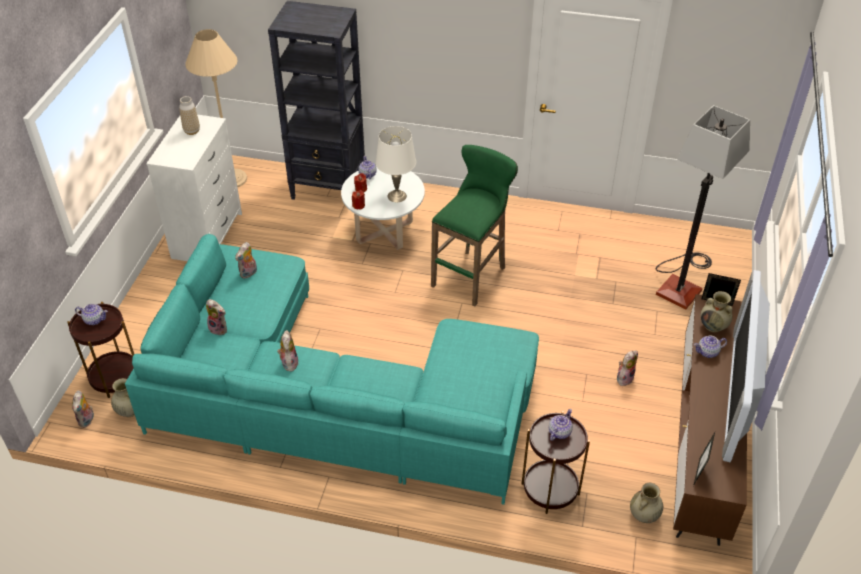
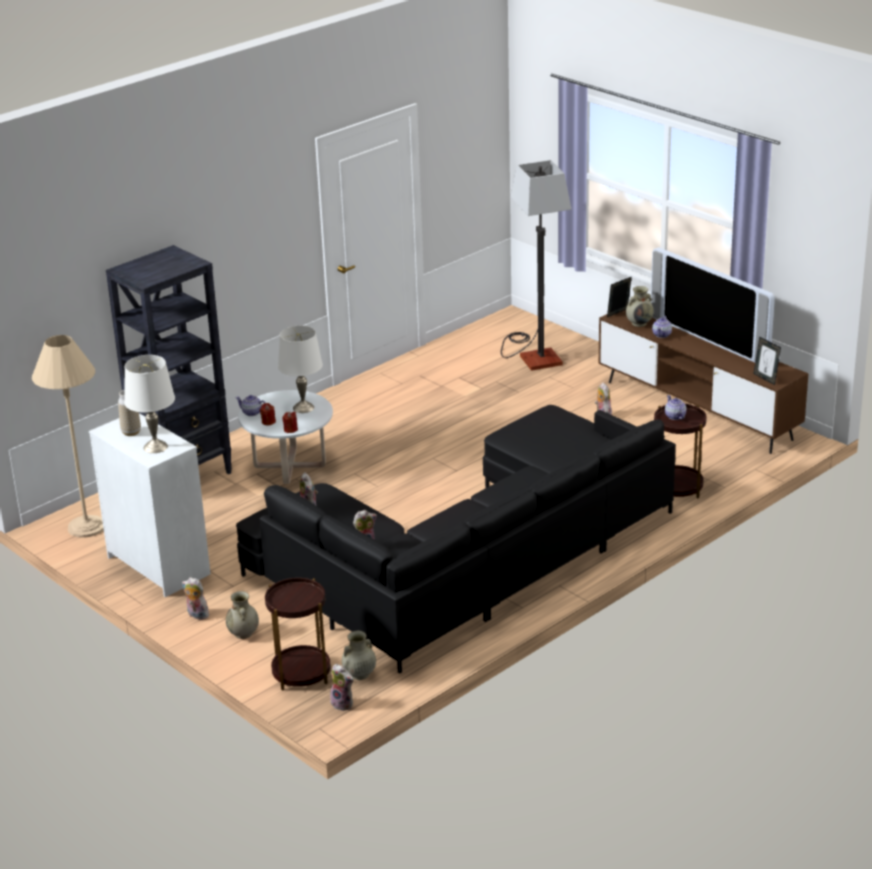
camera: 55 degrees left, 15 degrees down
teapot [75,304,108,325] -> none
turquoise sofa [125,234,539,505] -> black sofa [236,405,676,673]
plush toy [277,330,299,371] -> plush toy moved to [182,577,209,620]
green stool [431,145,518,306] -> none
beige vase [630,483,663,523] -> beige vase moved to [226,591,259,639]
none -> white table lamp [124,355,175,453]

